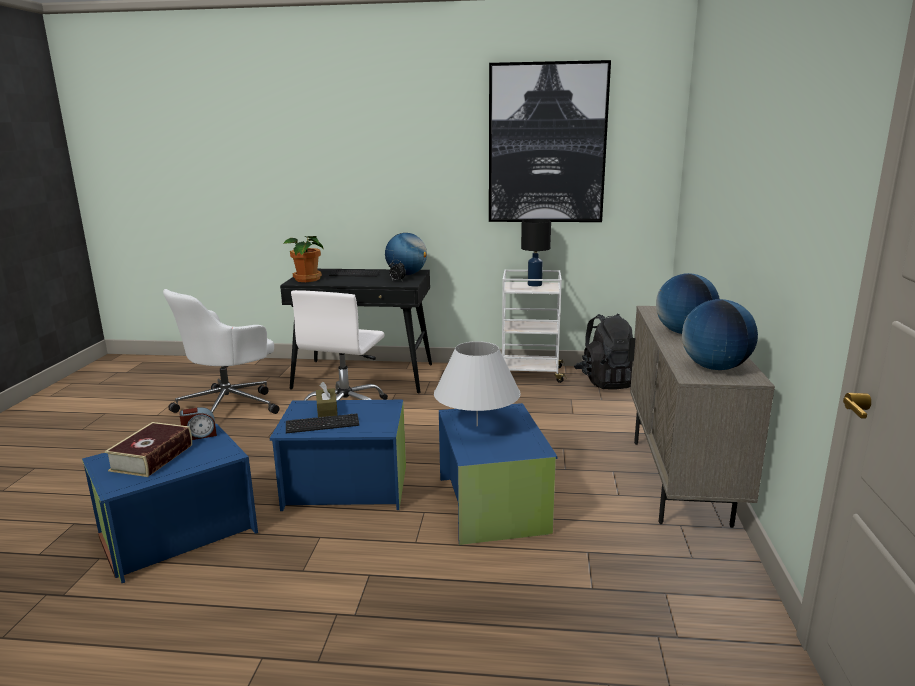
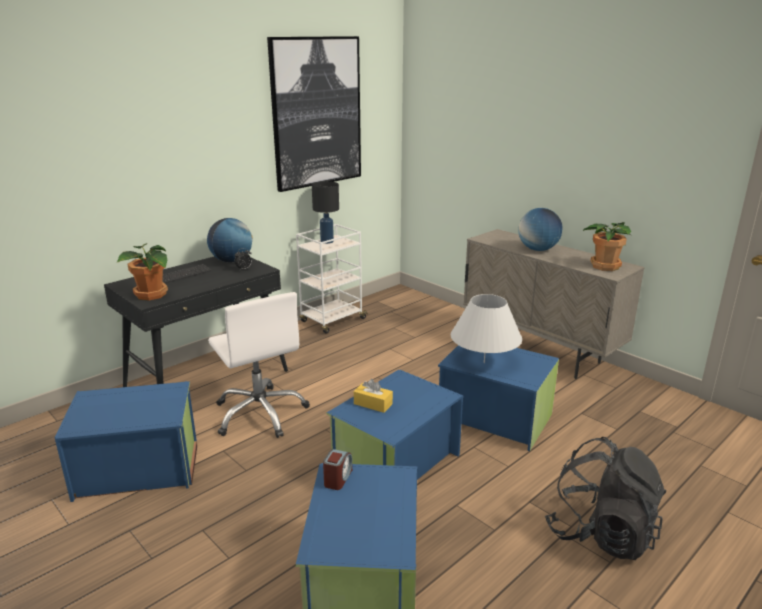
camera: 50 degrees left, 5 degrees up
book [104,422,192,477] -> none
white office chair [163,289,279,414] -> blue storage box [55,381,197,502]
keyboard [286,413,359,433] -> none
brown tissue box [316,382,338,417] -> yellow tissue box [354,379,393,413]
black backpack [574,314,633,390] -> black backpack moved to [545,437,667,560]
globe [682,299,758,370] -> potted plant [582,222,631,271]

